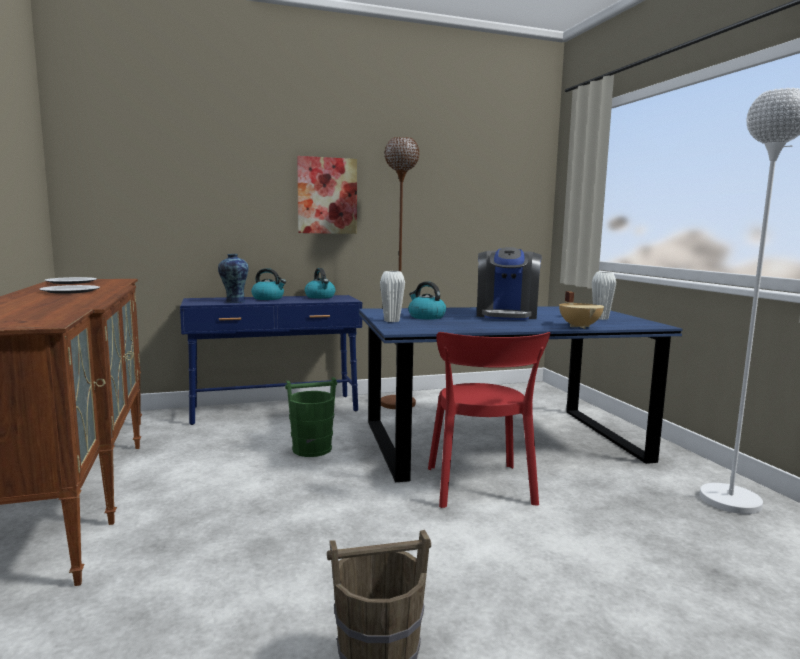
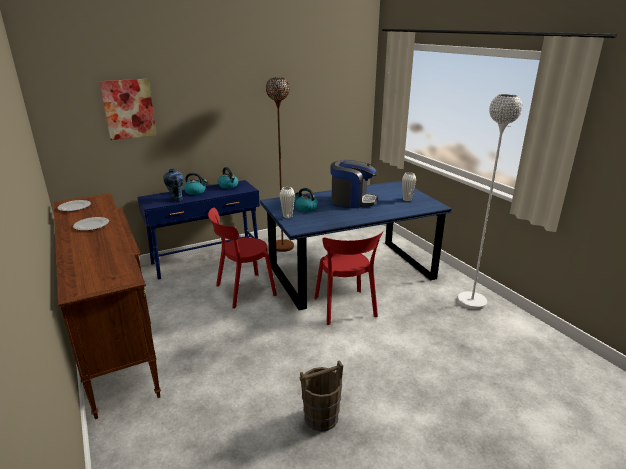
camera: 10 degrees left, 15 degrees up
green bucket [285,377,337,457] -> red chair [208,208,277,309]
picture [297,156,357,234] -> picture moved to [99,79,157,140]
coffee machine [477,247,542,320] -> coffee machine turned 75 degrees counterclockwise [330,160,378,208]
beige cooking pot [559,291,604,329] -> none

